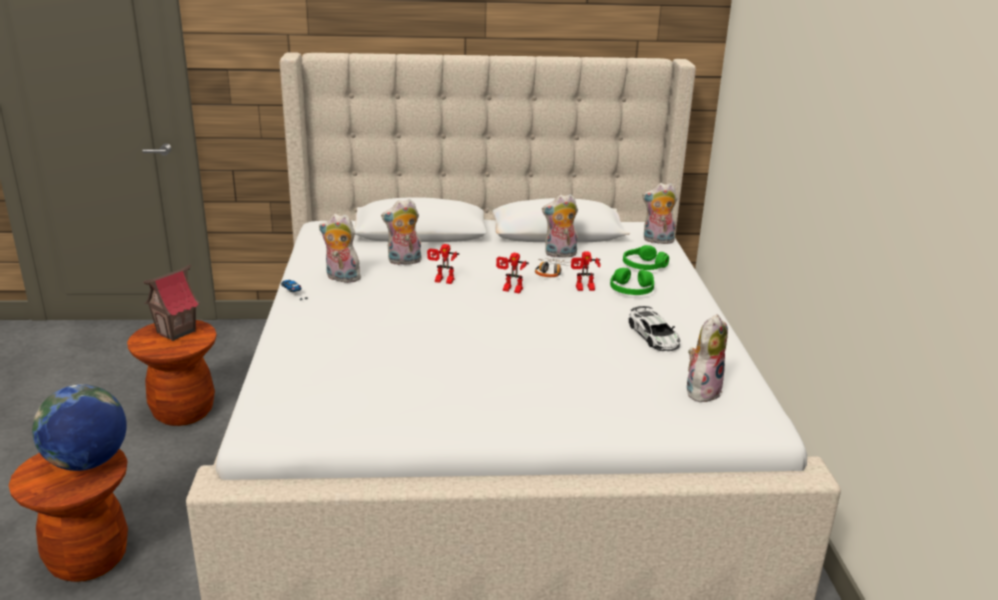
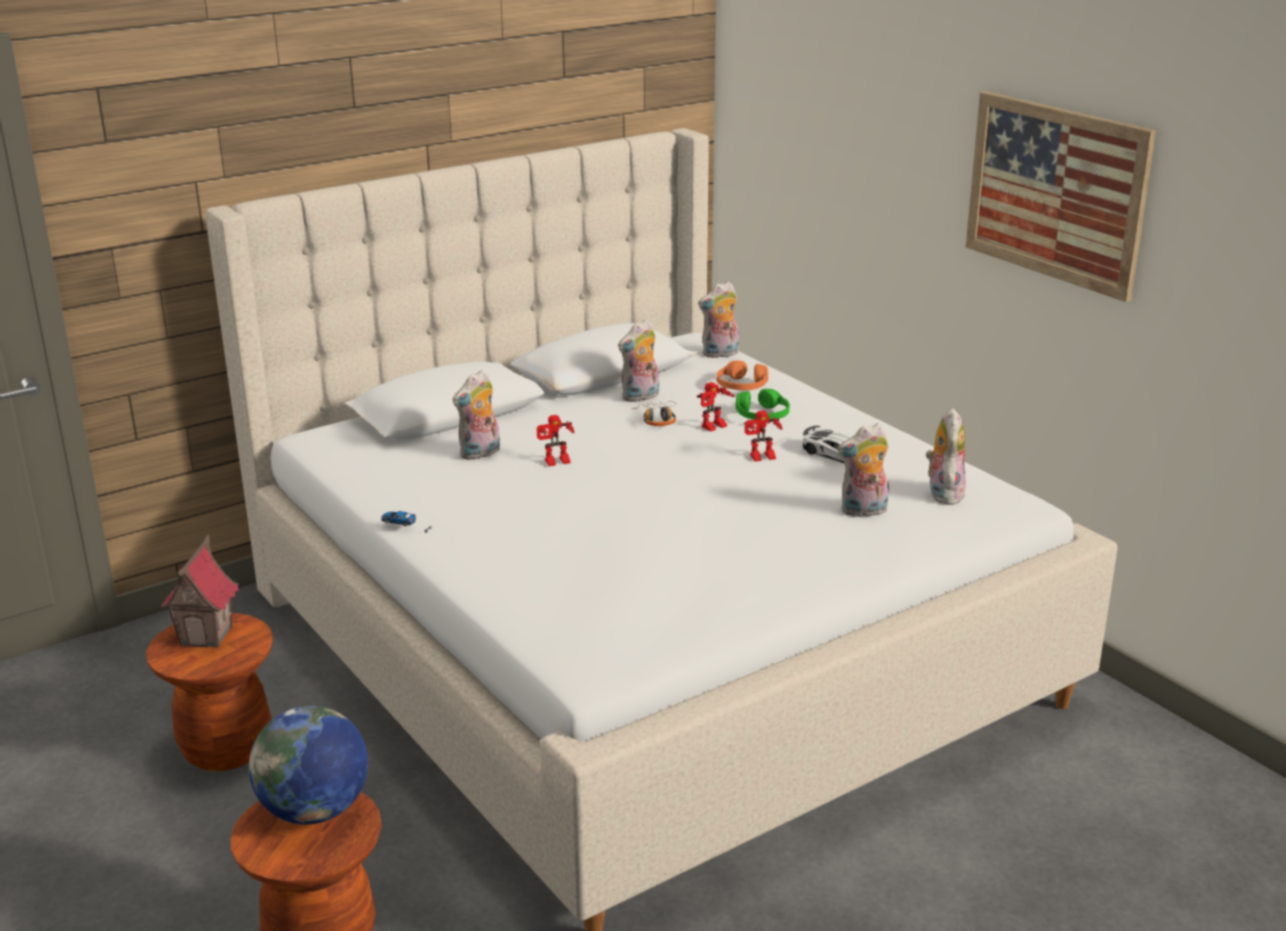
camera: 30 degrees left, 0 degrees up
plush toy [319,214,361,283] -> plush toy moved to [838,423,889,517]
toy robot [496,252,529,293] -> toy robot moved to [744,410,782,461]
green headphones [623,245,669,270] -> orange headphones [717,360,768,390]
none -> picture [966,91,1156,302]

